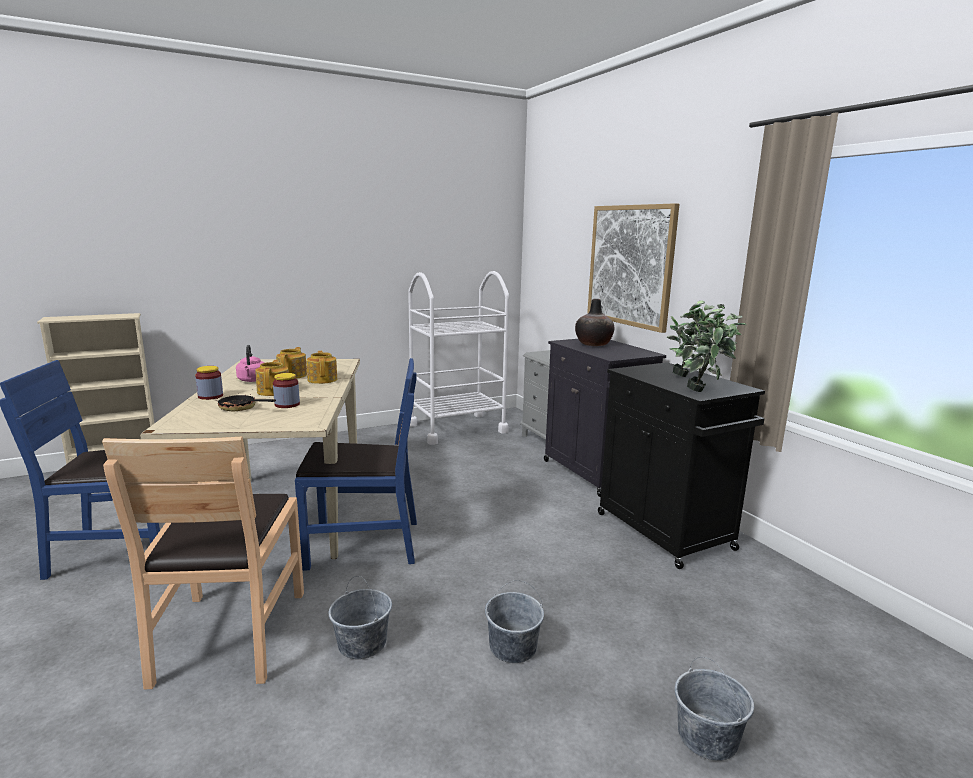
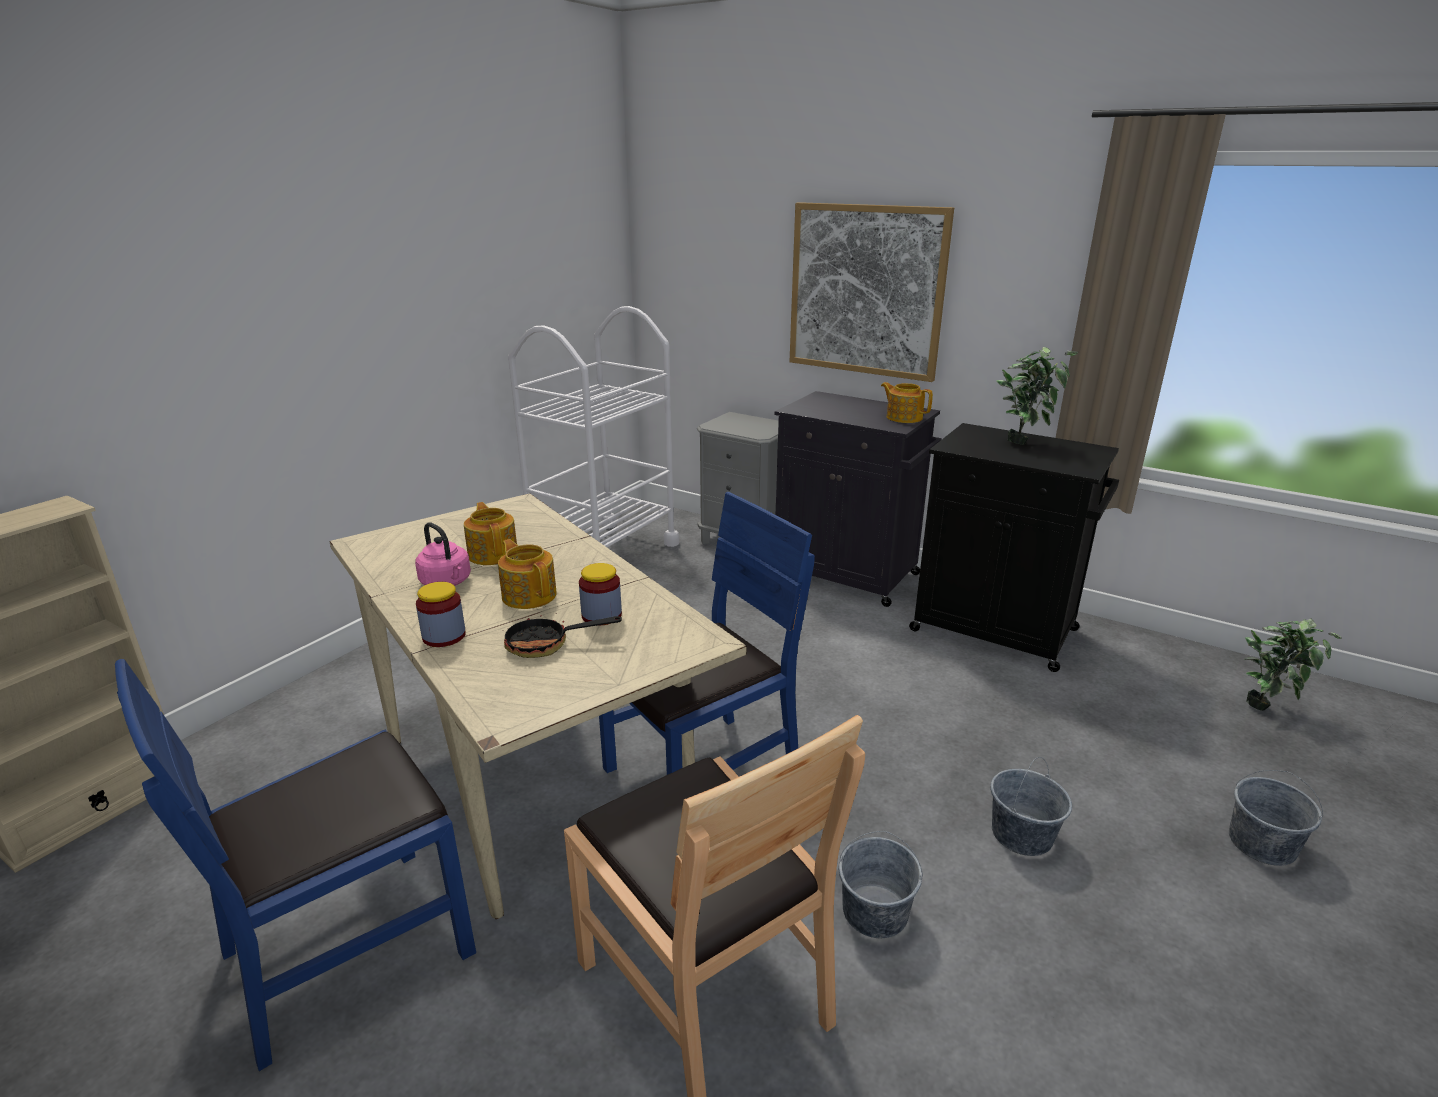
camera: 30 degrees left, 10 degrees up
teapot [307,351,337,384] -> teapot moved to [881,382,933,423]
vase [575,299,615,346] -> none
potted plant [683,309,746,392] -> potted plant moved to [1244,618,1342,711]

